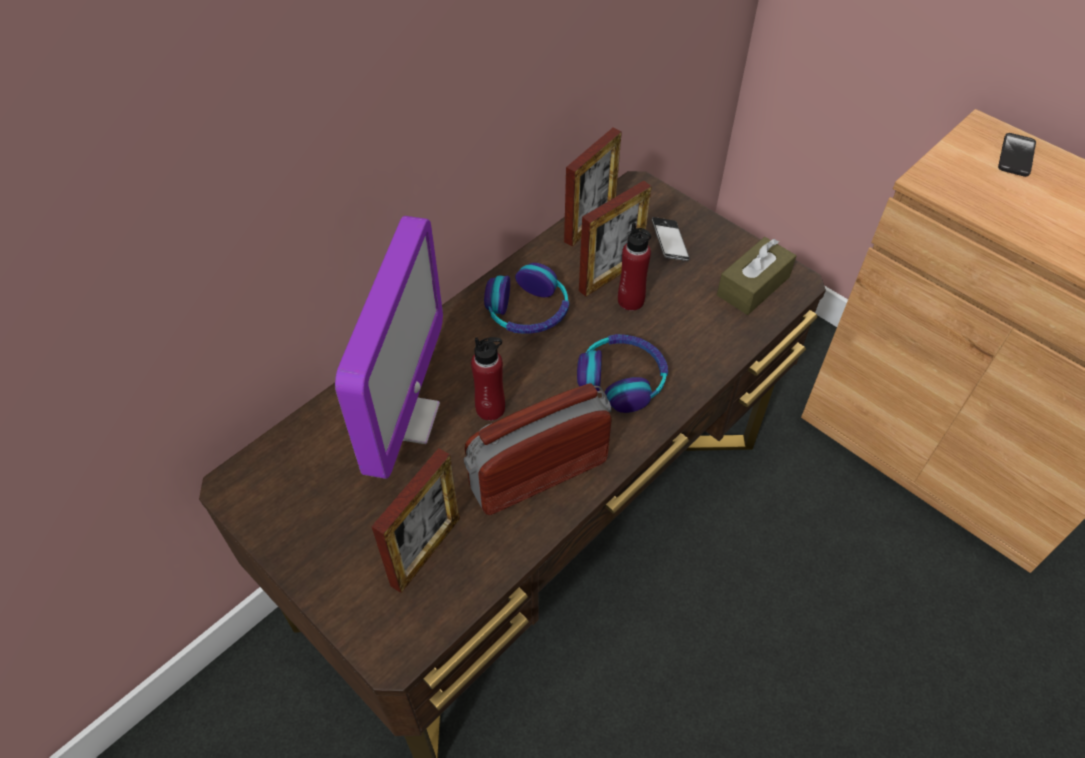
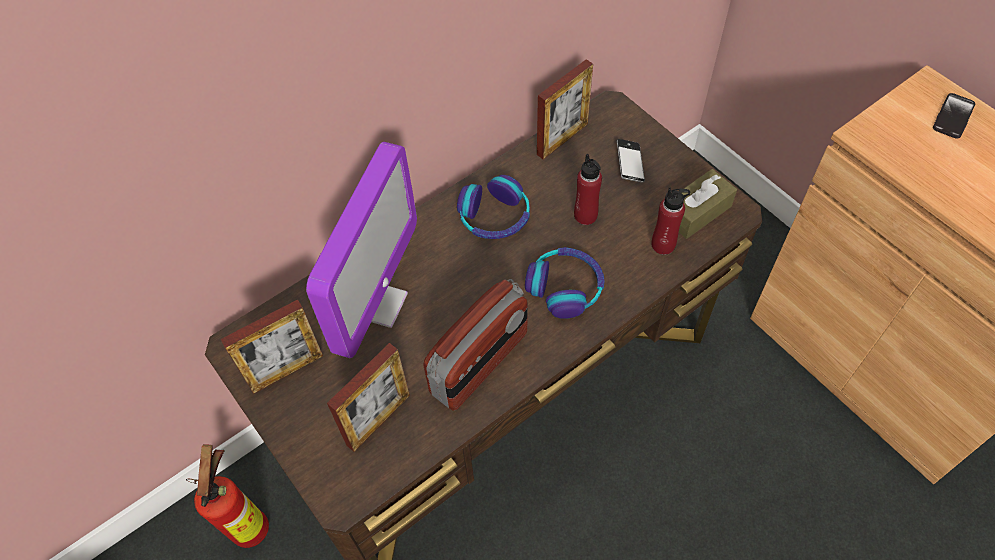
camera: 10 degrees right, 5 degrees up
radio [463,383,612,515] -> radio turned 150 degrees clockwise [423,279,528,411]
red bottle [471,337,505,421] -> red bottle moved to [651,188,690,255]
picture frame [579,181,652,297] -> picture frame moved to [221,299,323,394]
none -> fire extinguisher [186,444,269,548]

